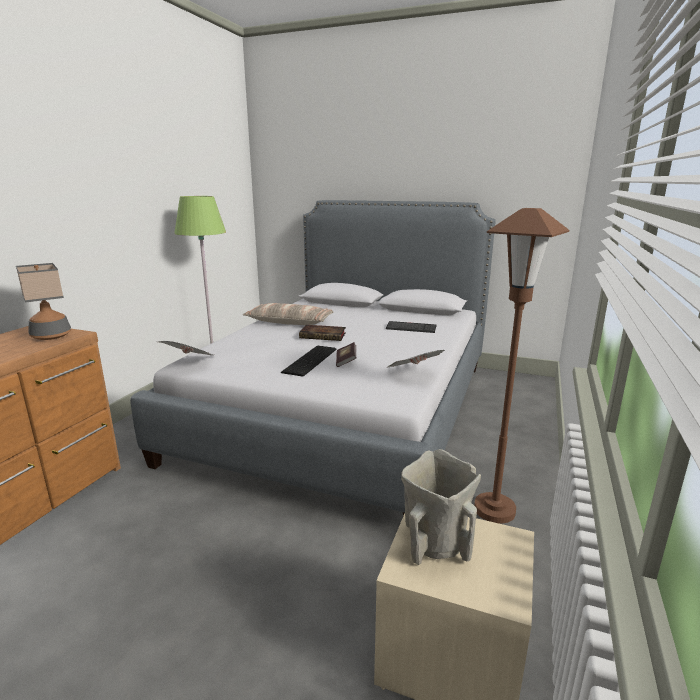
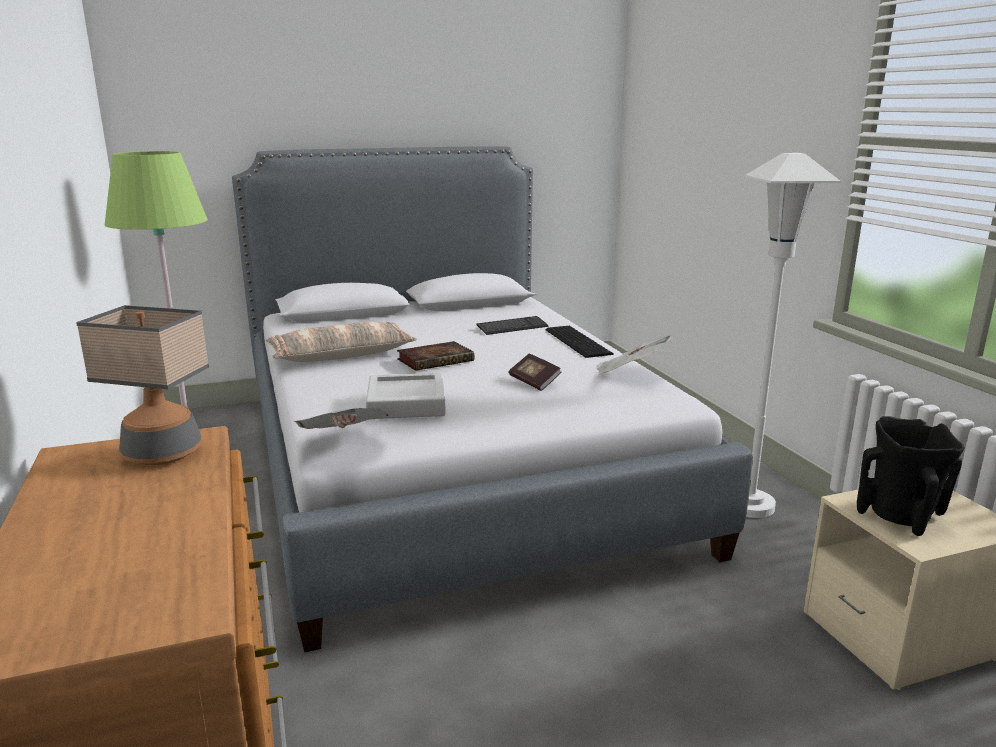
camera: 40 degrees left, 0 degrees up
keyboard [281,346,336,377] -> keyboard moved to [546,326,614,358]
beige vase [401,449,481,565] -> black vase [857,416,965,536]
brown floor lamp [474,208,569,524] -> white floor lamp [745,153,841,518]
none -> grey tray [366,373,446,419]

